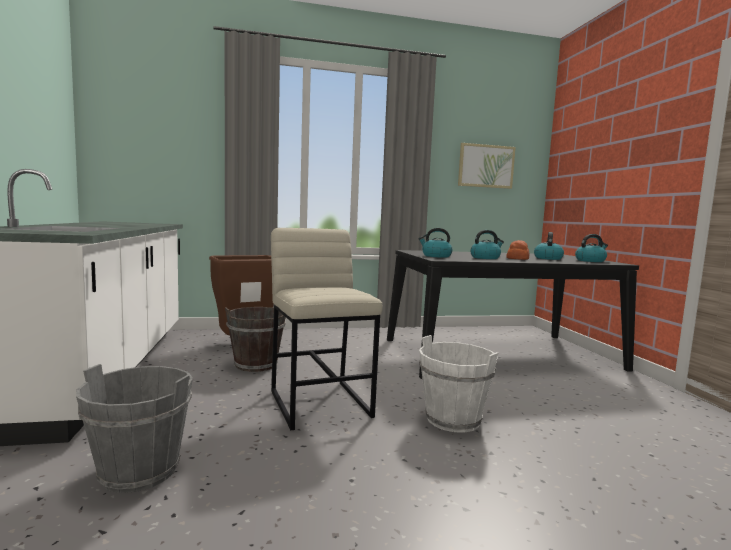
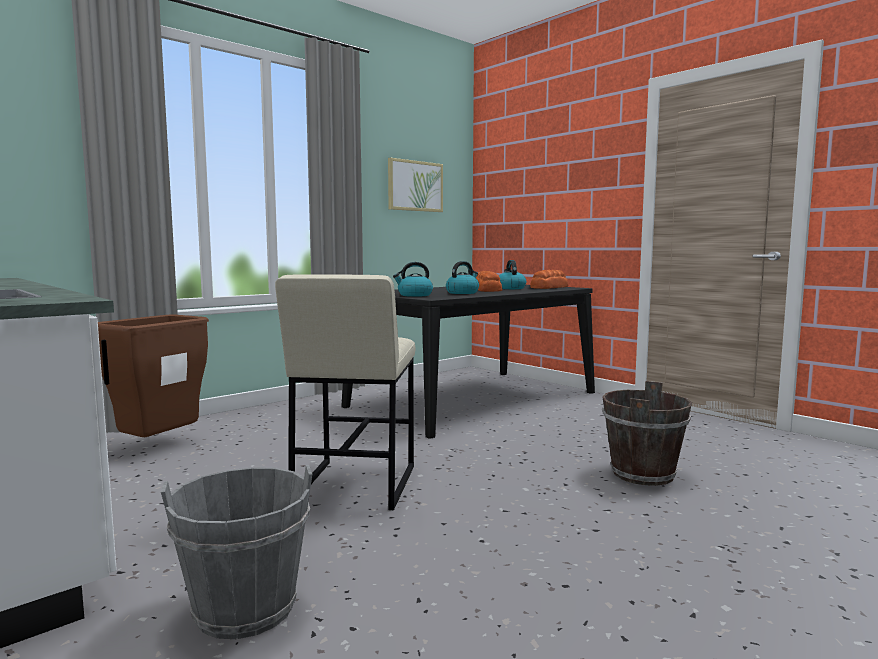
camera: 30 degrees left, 0 degrees up
brown bucket [225,307,286,372] -> brown bucket moved to [602,381,692,486]
beige chair [271,228,382,430] -> beige chair turned 120 degrees counterclockwise [275,274,415,510]
white bucket [419,335,498,433] -> none
kettle [575,234,608,262] -> bread [530,270,568,289]

